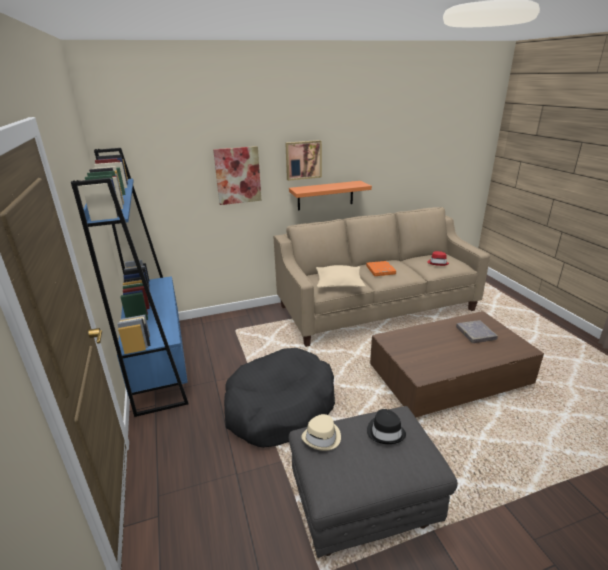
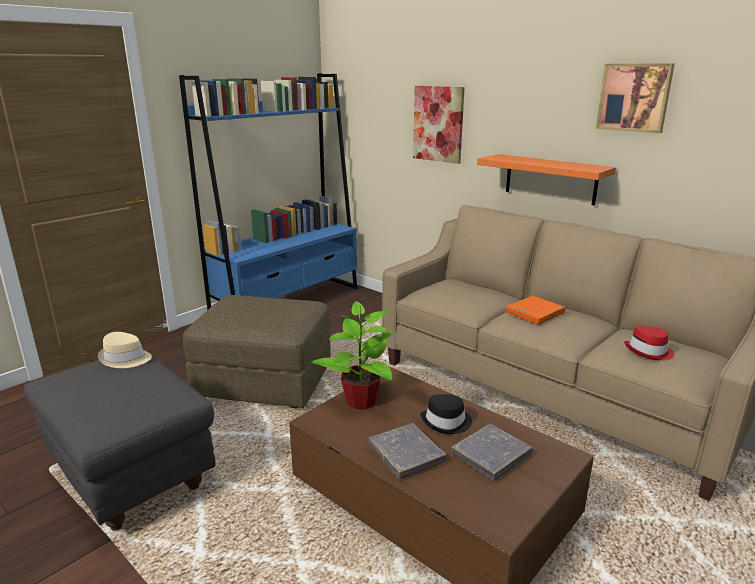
camera: 60 degrees right, 5 degrees down
black dog bed [224,348,335,448] -> brown ottoman [183,295,331,408]
picture [285,140,322,181] -> picture moved to [596,64,675,133]
beige pillow [316,265,366,288] -> none
black hat [367,409,406,444] -> black hat moved to [421,394,472,434]
none -> potted plant [312,301,395,409]
none -> grey book [368,423,446,480]

